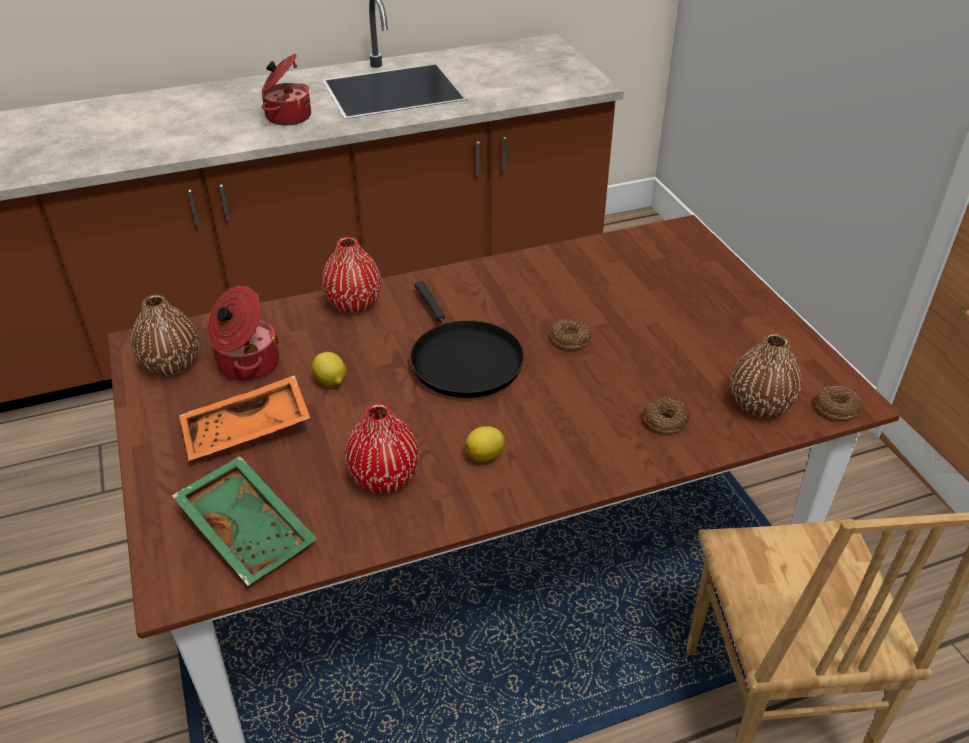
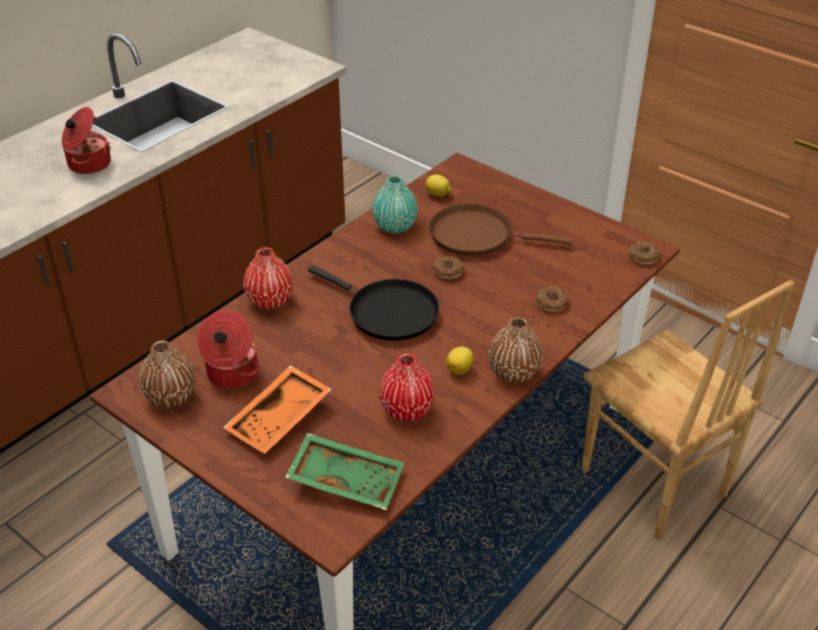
camera: 30 degrees left, 0 degrees up
lemon [312,352,346,387] -> lemon moved to [425,174,451,197]
brown vase [731,333,801,417] -> brown vase moved to [489,317,543,382]
none -> turquoise vase [372,175,418,234]
none -> brown frying pan [429,204,572,256]

